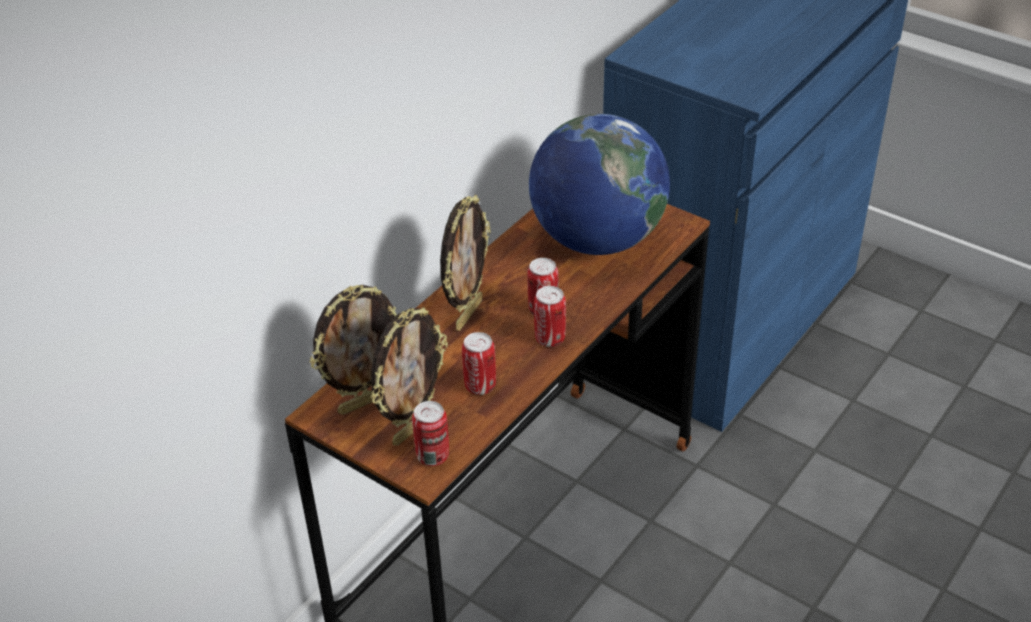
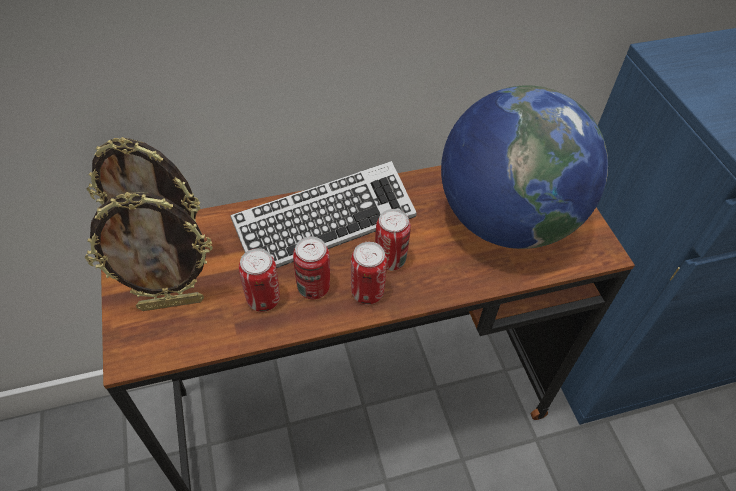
camera: 35 degrees right, 10 degrees up
can [412,401,449,466] -> can moved to [293,237,330,299]
picture frame [440,195,491,331] -> keyboard [230,161,417,268]

